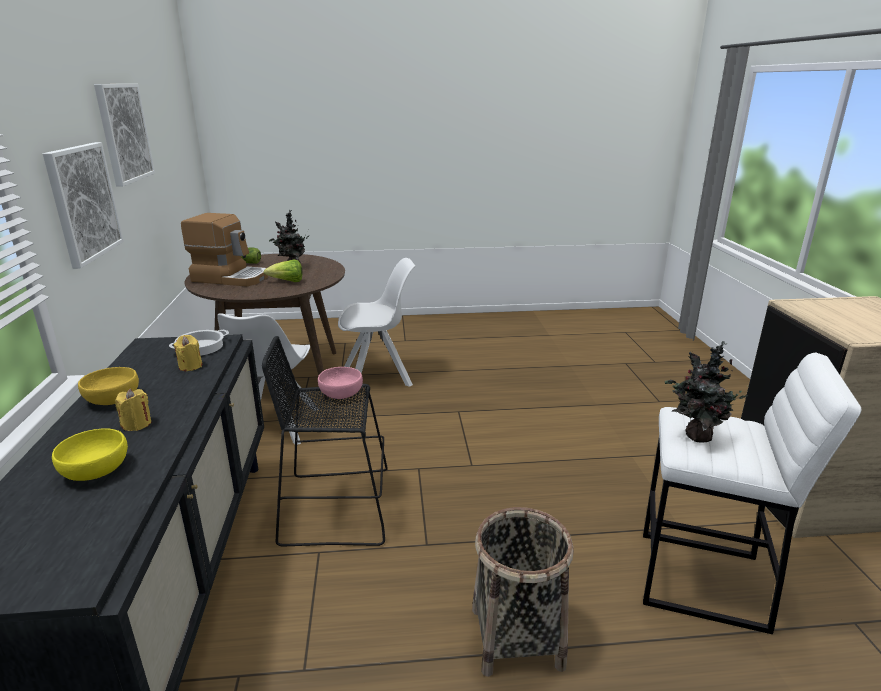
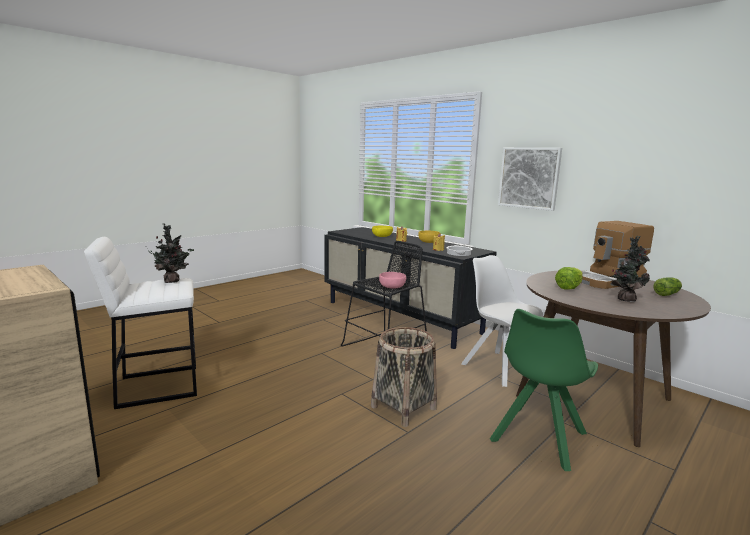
camera: 140 degrees right, 10 degrees down
picture [94,84,155,187] -> none
white chair [338,258,416,387] -> green chair [490,309,598,471]
basket [472,507,574,677] -> basket moved to [371,327,437,427]

